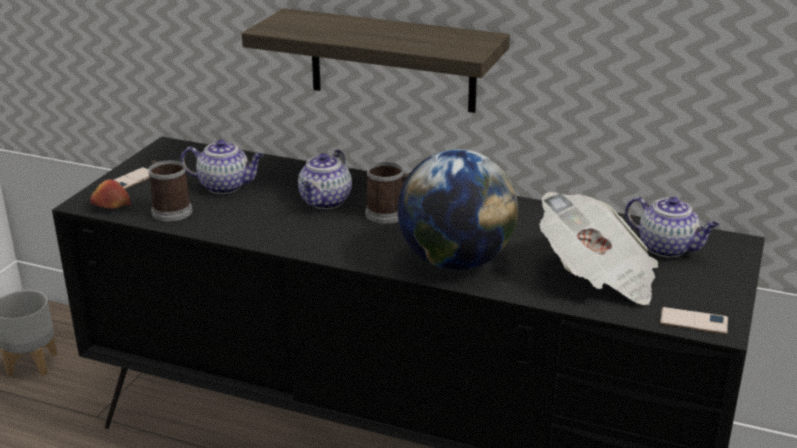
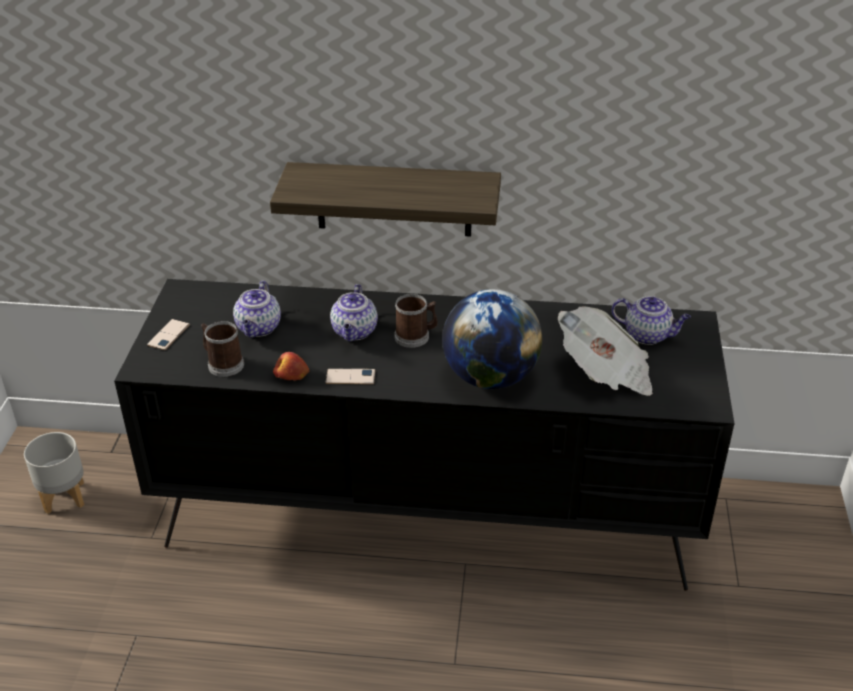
camera: 15 degrees left, 10 degrees up
apple [90,179,131,209] -> apple moved to [273,352,310,380]
teapot [181,140,264,194] -> teapot turned 105 degrees clockwise [233,281,281,338]
phone [660,307,728,334] -> phone moved to [326,368,375,384]

